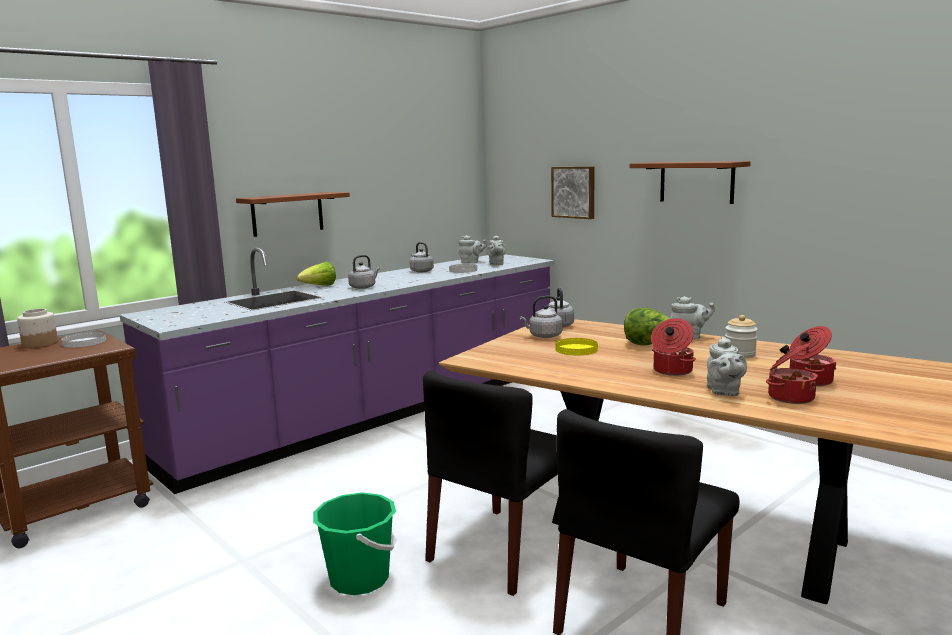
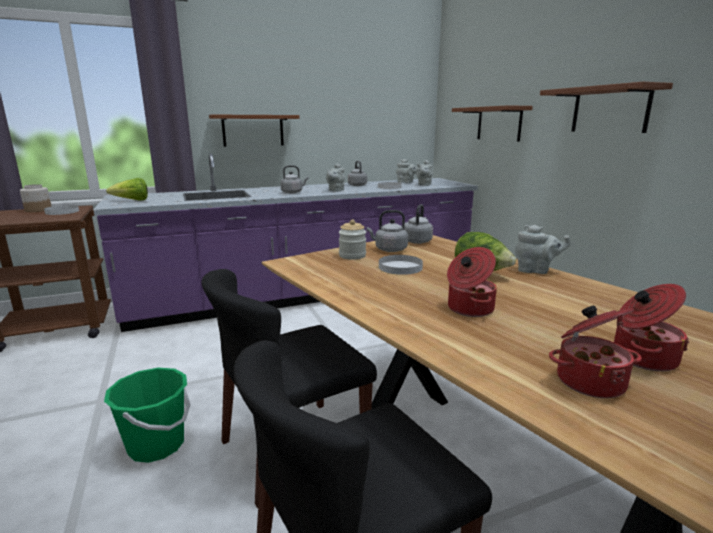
camera: 20 degrees right, 5 degrees up
lettuce [296,262,336,286] -> lettuce moved to [106,178,148,201]
picture [551,166,595,219] -> brown shelf [452,105,533,142]
yellow plate [555,338,598,355] -> white plate [379,255,423,275]
grey teapot [707,336,747,396] -> grey teapot moved to [326,164,345,192]
jar [725,315,758,358] -> jar moved to [339,219,366,260]

